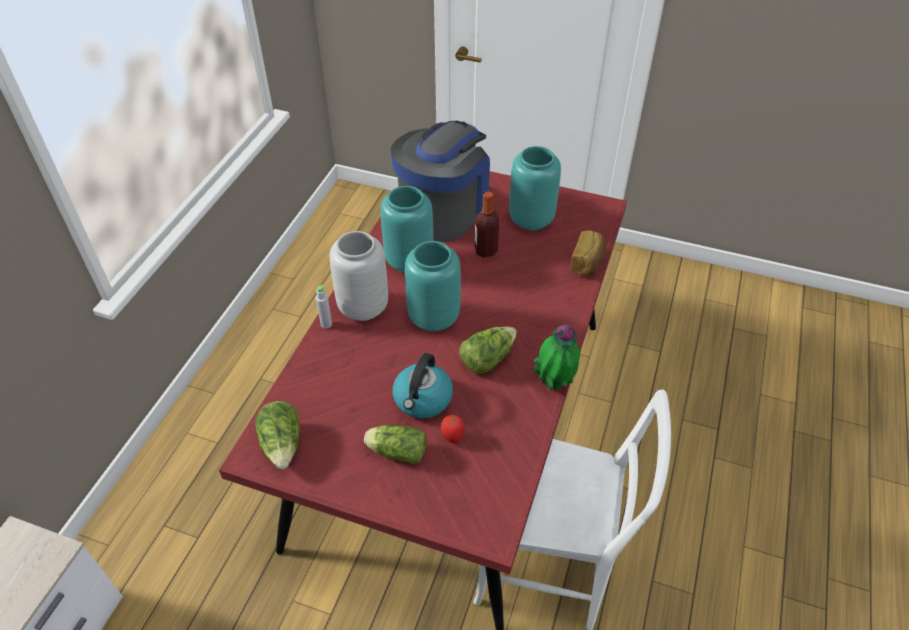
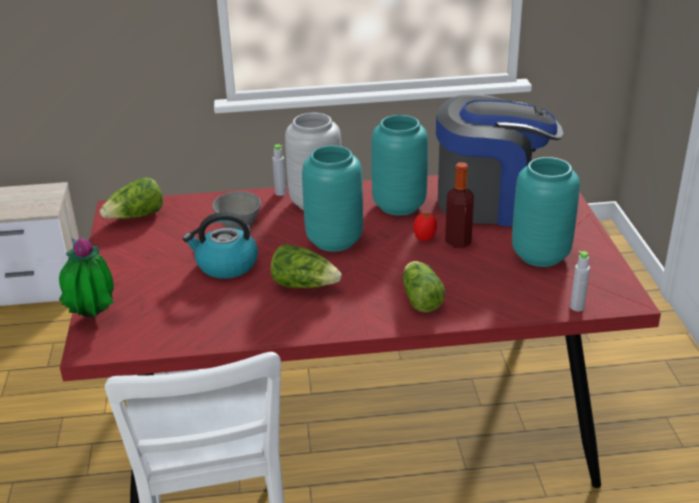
camera: 65 degrees right, 15 degrees down
lettuce [364,425,426,464] -> lettuce moved to [403,261,445,312]
tomato [441,415,465,444] -> tomato moved to [413,213,437,241]
potted plant [533,324,580,391] -> potted plant moved to [59,237,114,318]
bread [570,230,606,276] -> none
none -> grey bowl [212,192,261,231]
none -> grey bottle [570,251,590,311]

